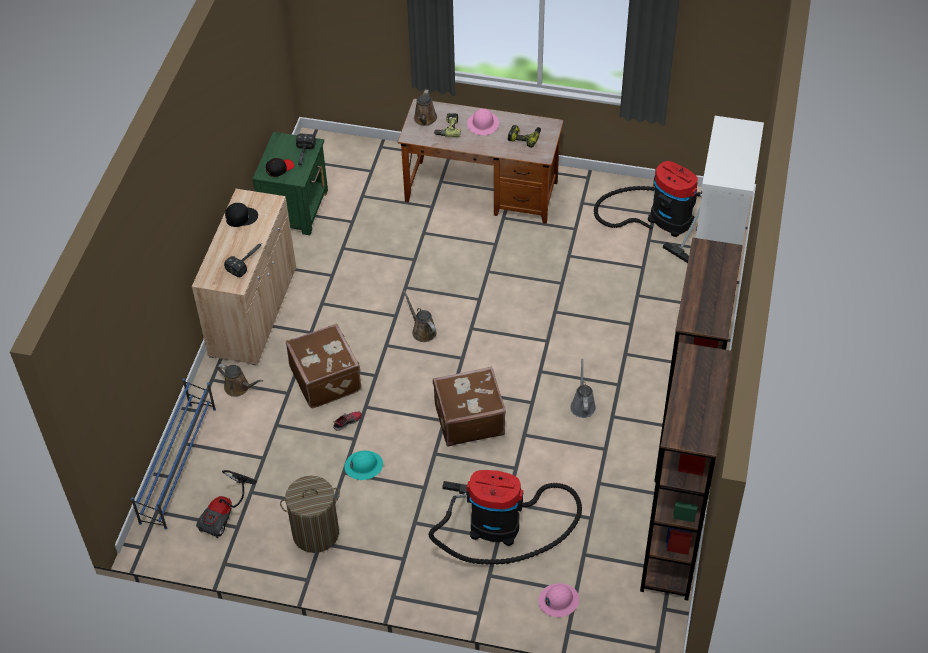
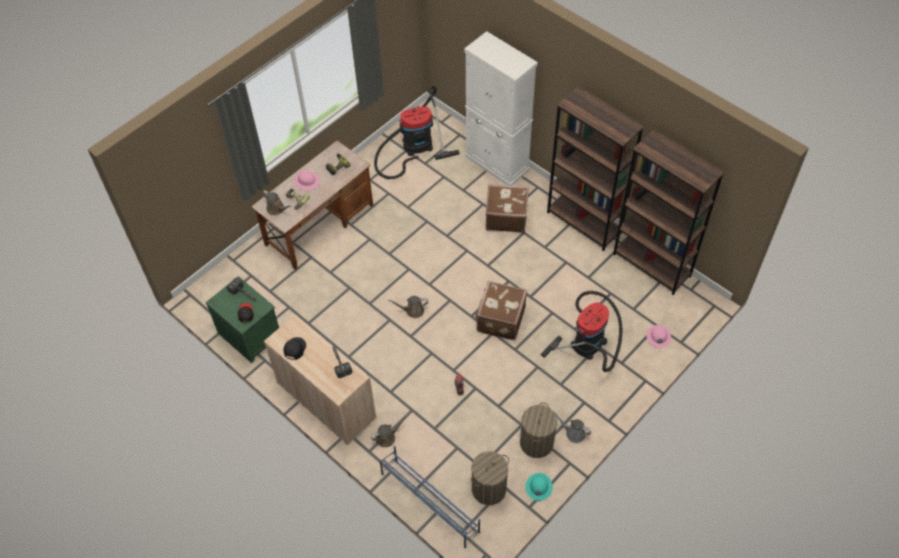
camera: 60 degrees left, 5 degrees up
vacuum cleaner [196,470,257,538] -> laundry basket [471,452,509,505]
brown suitcase [286,324,361,409] -> brown suitcase moved to [486,184,529,233]
turquoise hard hat [344,450,383,480] -> turquoise hard hat moved to [525,473,553,501]
grey watering can [570,359,596,418] -> grey watering can moved to [552,410,591,443]

